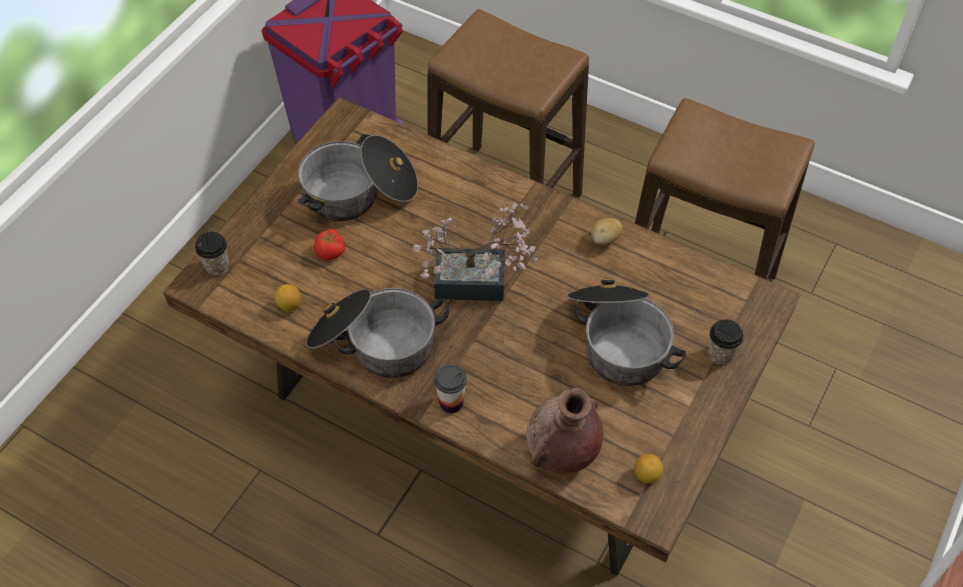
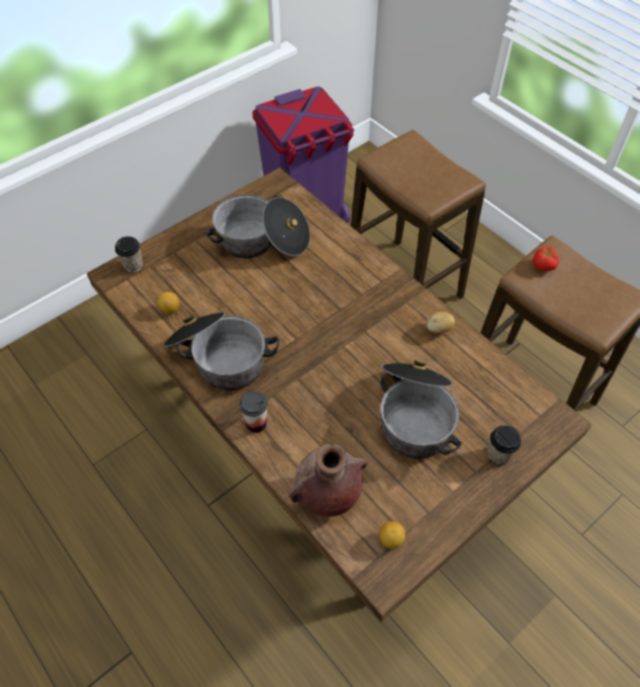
camera: 20 degrees right, 0 degrees up
tomato [314,229,345,260] -> tomato moved to [533,247,559,271]
potted plant [413,202,537,301] -> none

